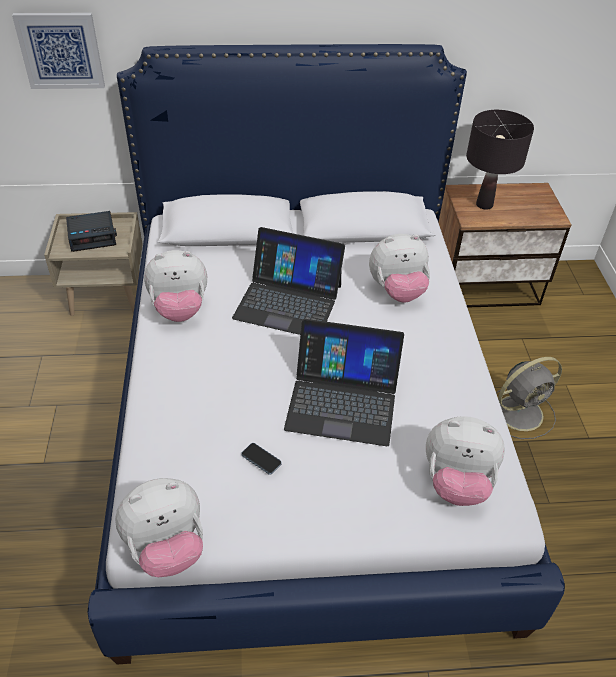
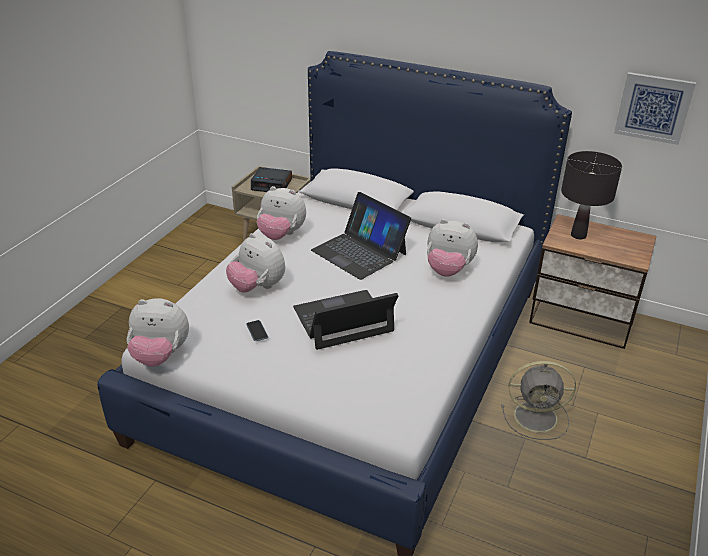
camera: 30 degrees right, 10 degrees down
picture [12,13,105,89] -> picture moved to [614,72,696,145]
laptop [284,319,404,446] -> laptop turned 120 degrees clockwise [293,290,398,350]
plush toy [426,416,505,506] -> plush toy moved to [226,233,285,293]

